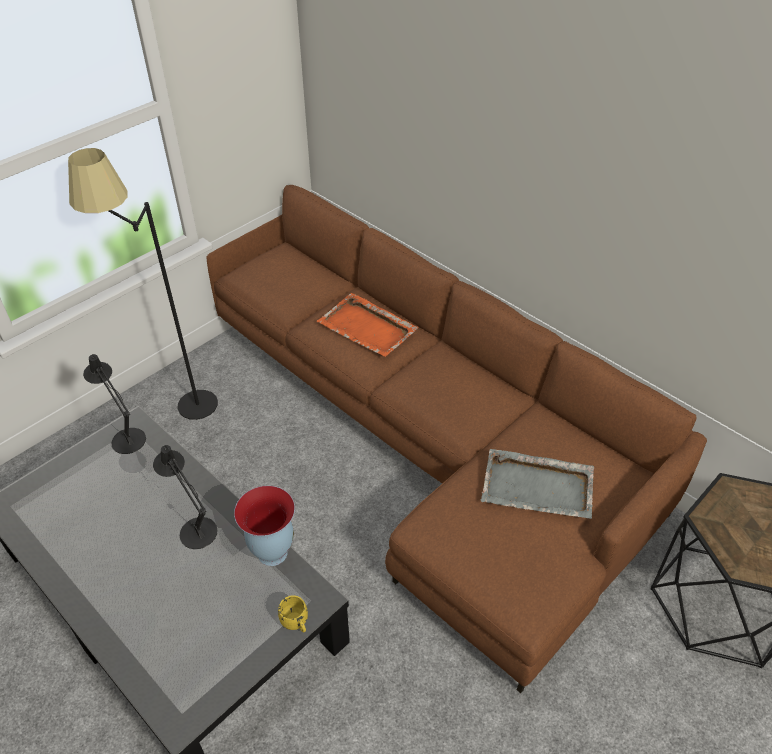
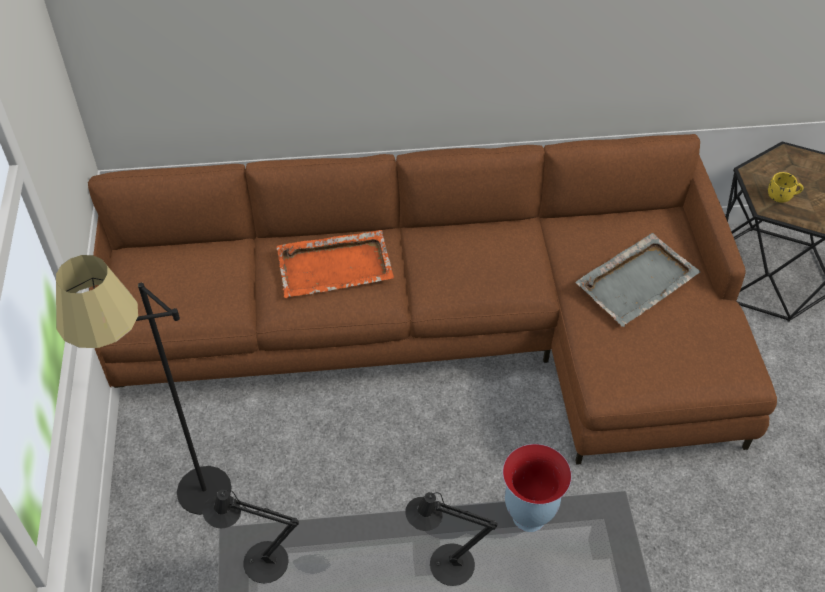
camera: 50 degrees left, 5 degrees up
yellow mug [278,595,308,632] -> yellow mug moved to [768,172,803,203]

